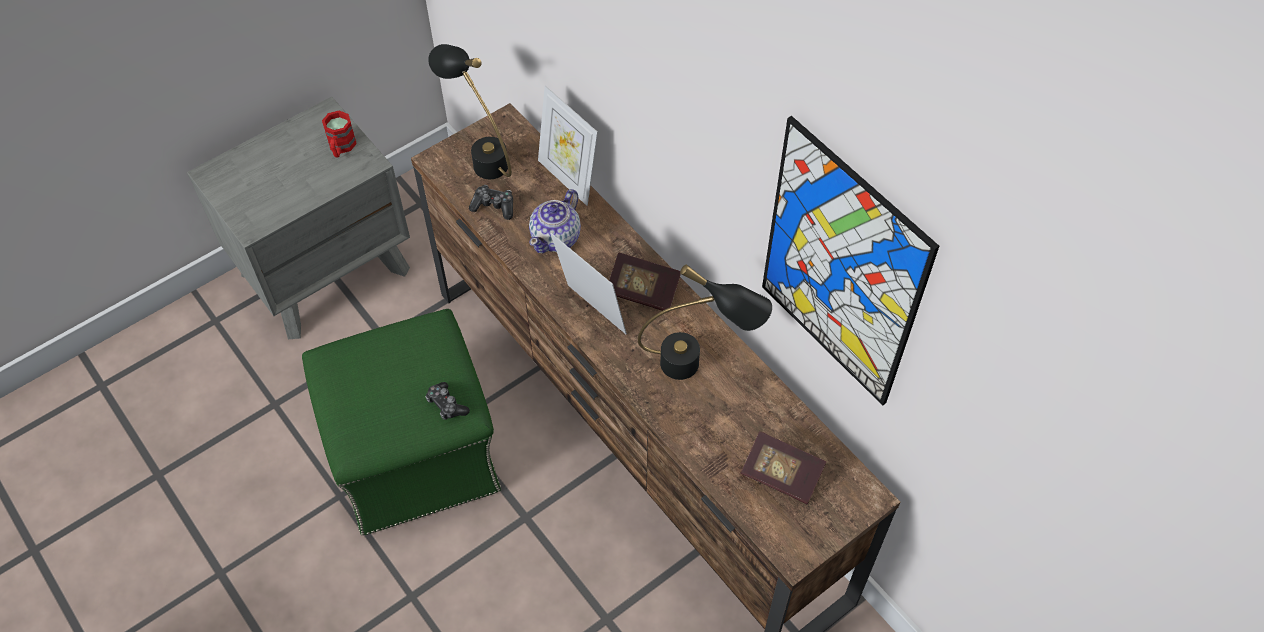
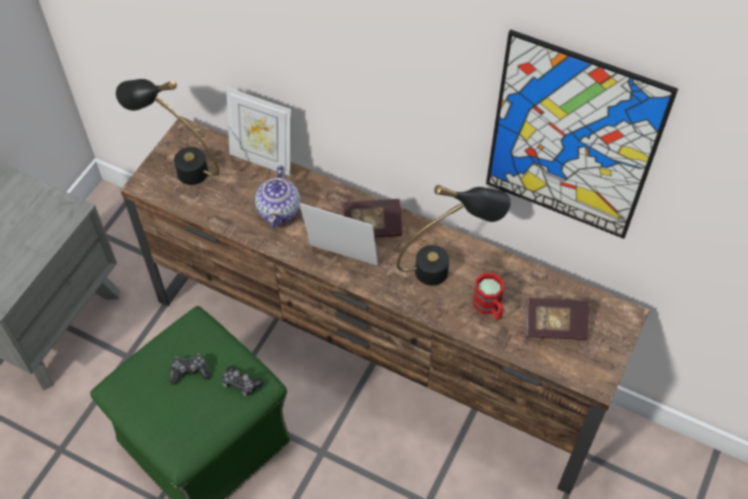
camera: 25 degrees left, 0 degrees up
red mug [322,111,357,158] -> red mug moved to [473,273,504,320]
game controller [469,185,513,220] -> game controller moved to [170,354,211,385]

